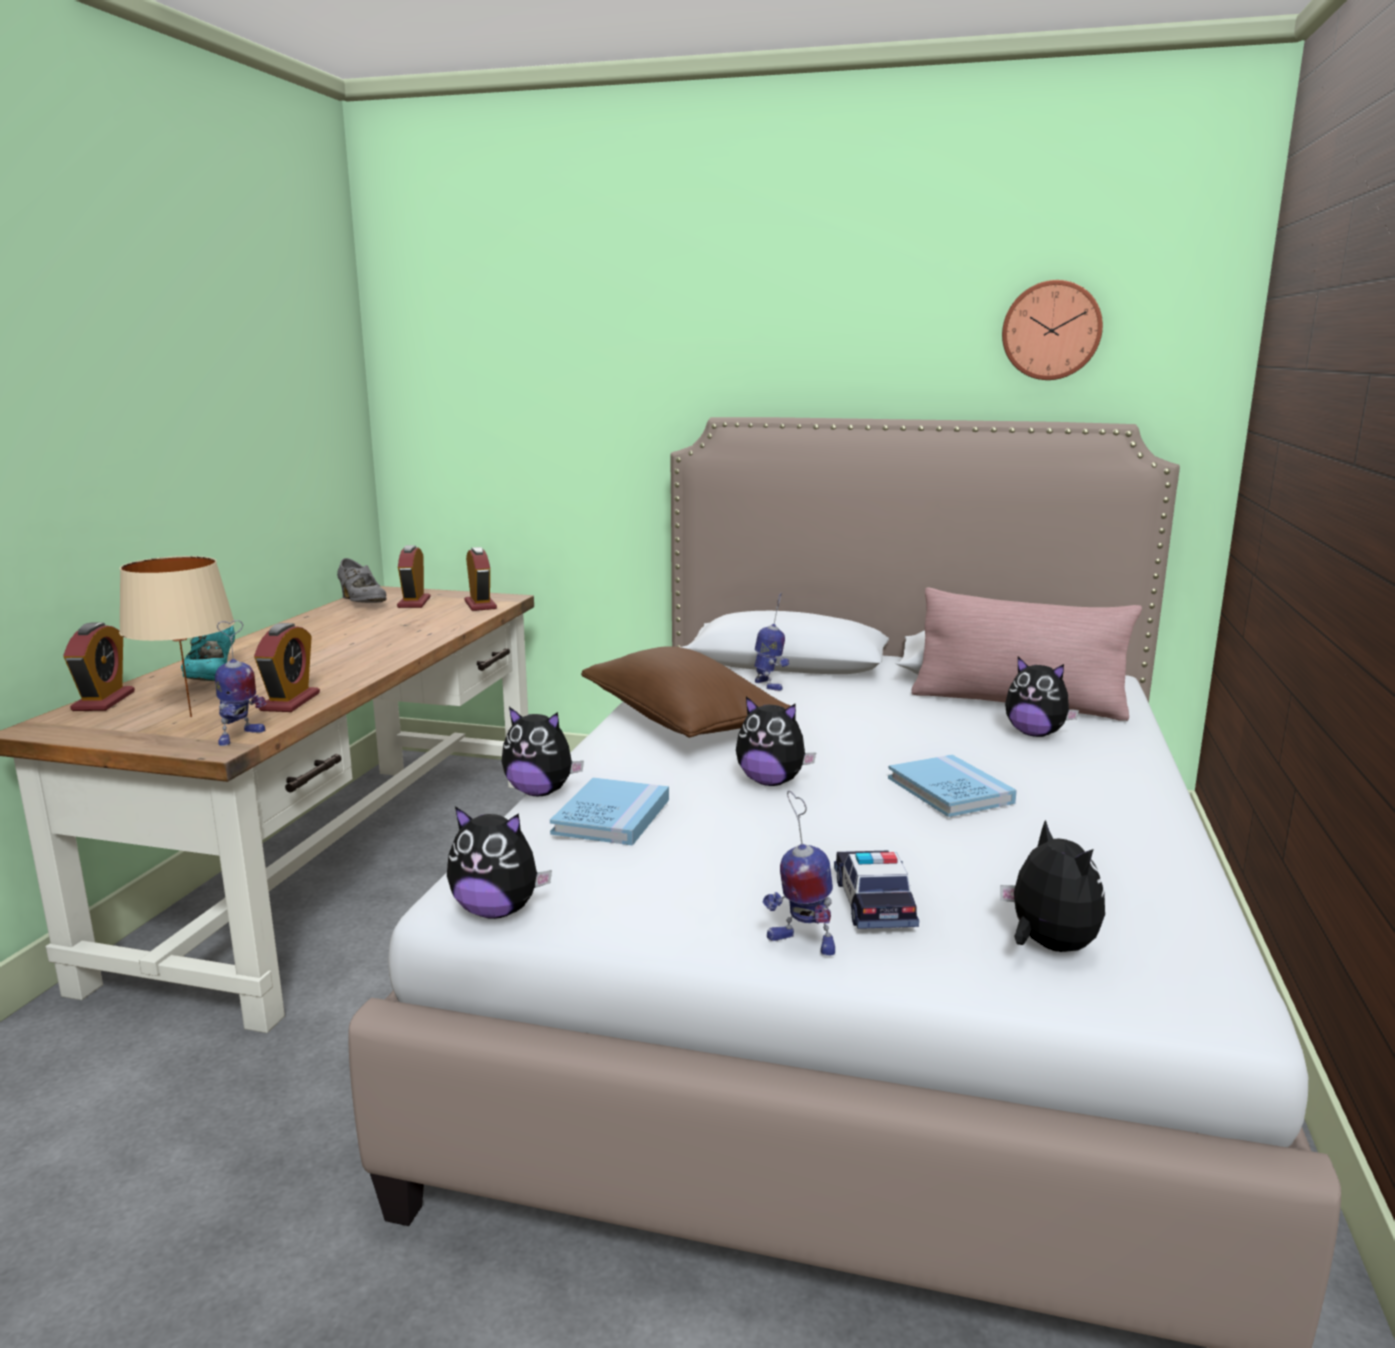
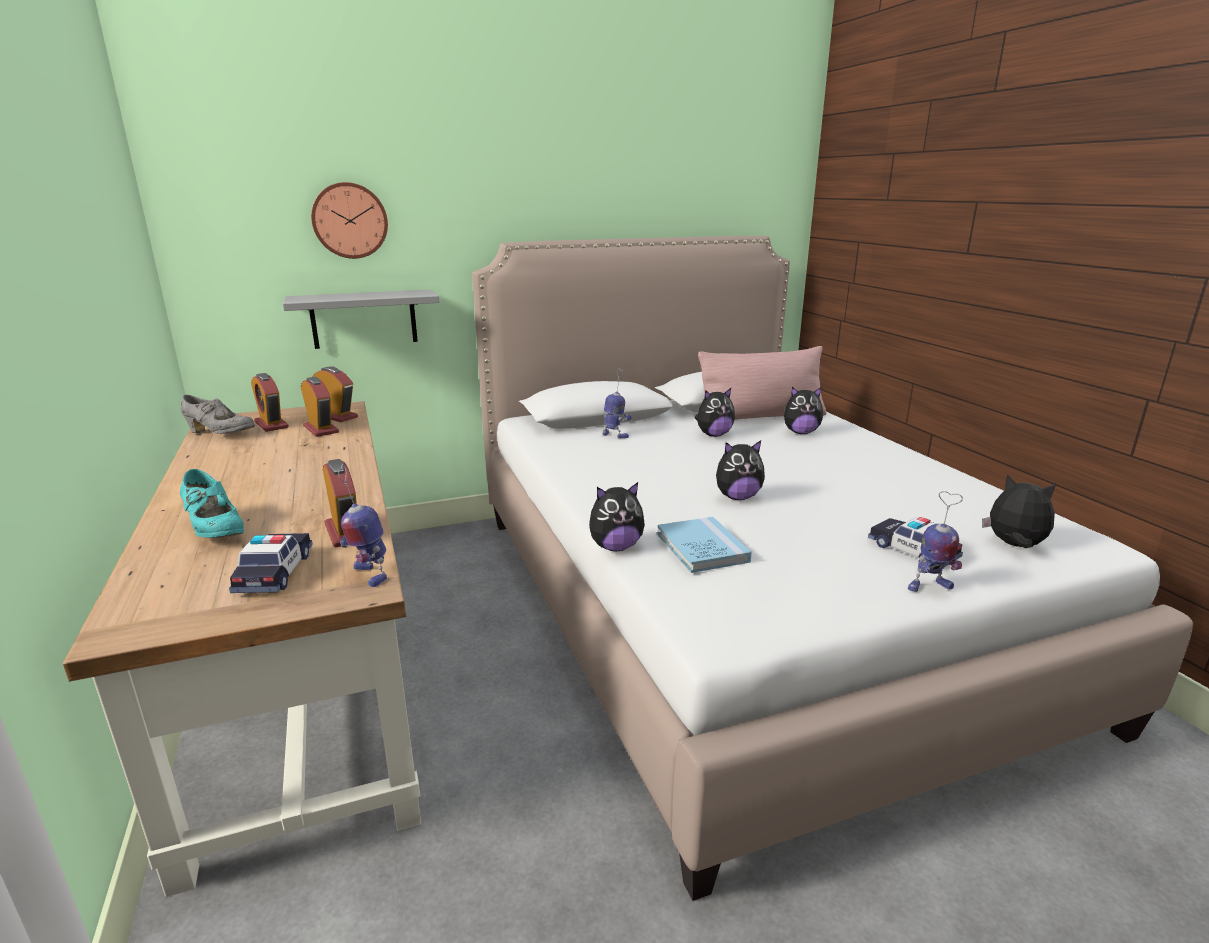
camera: 35 degrees left, 5 degrees up
alarm clock [63,622,135,711] -> alarm clock moved to [301,377,339,437]
beige table lamp [119,556,235,717] -> toy car [229,533,313,593]
toy robot [215,620,266,746] -> toy robot turned 150 degrees clockwise [338,464,387,587]
plush toy [447,806,552,919] -> plush toy moved to [695,388,735,437]
brown pillow [581,646,791,738] -> none
blue book [888,755,1017,817] -> none
wall clock [1002,280,1103,380] -> wall clock moved to [311,182,388,259]
none -> grey shelf [283,289,439,349]

